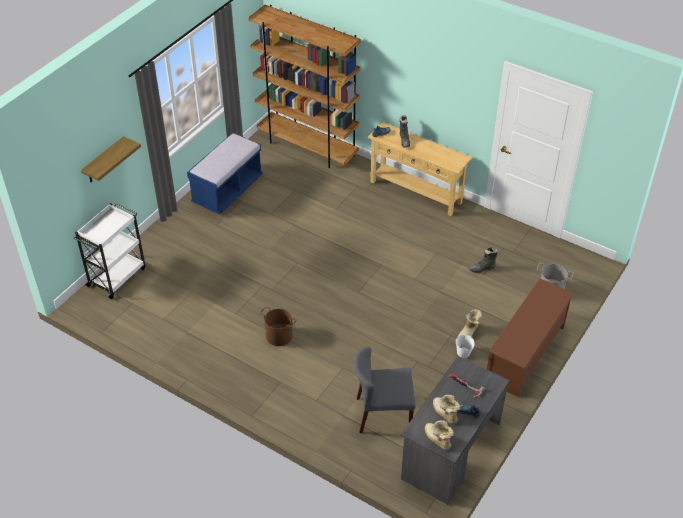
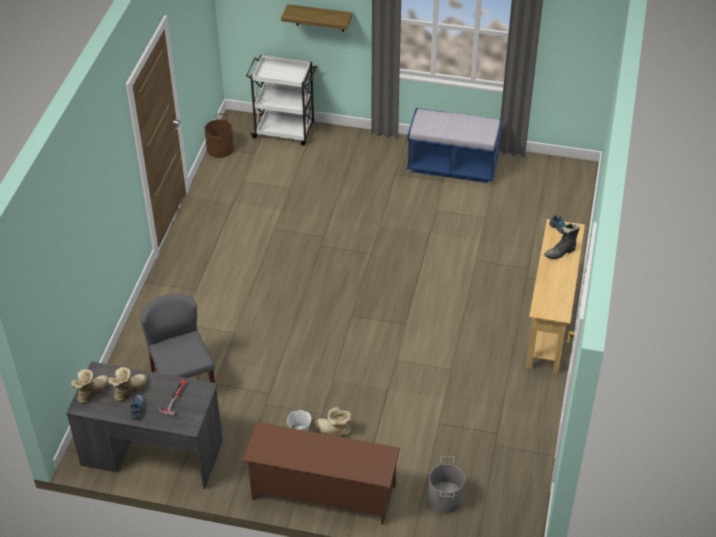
camera: 70 degrees right, 0 degrees up
brown bookcase [248,5,361,168] -> none
brown bucket [260,307,296,346] -> brown bucket moved to [205,113,234,158]
black boot [469,247,498,273] -> none

